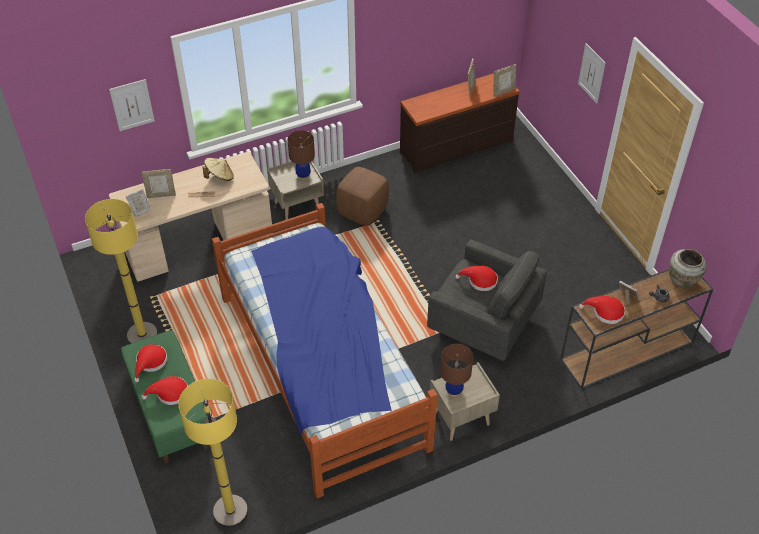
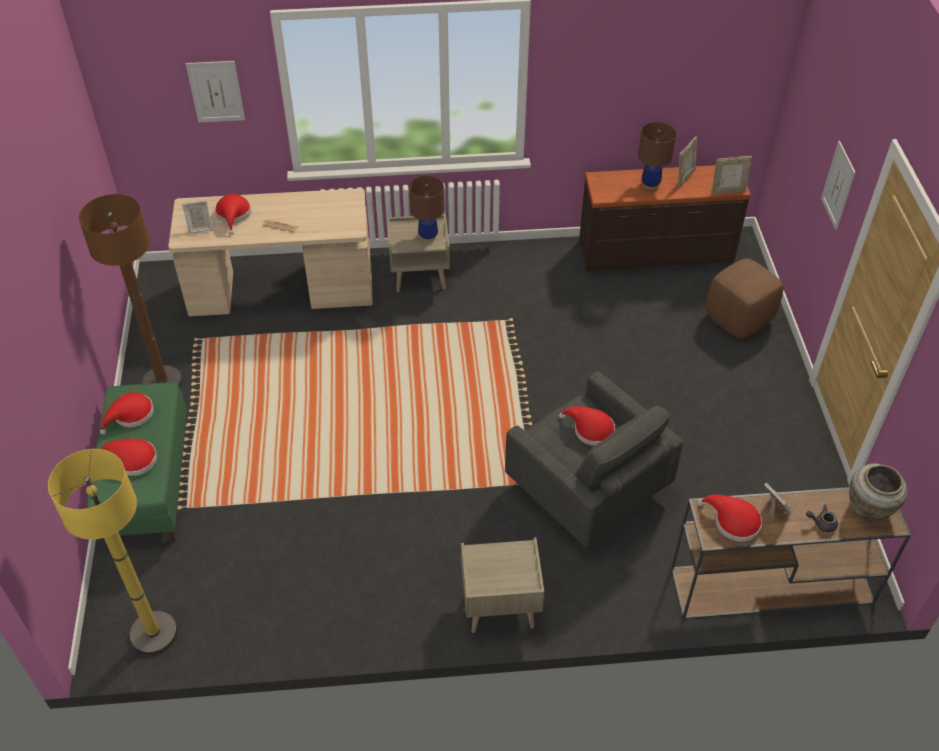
camera: 20 degrees right, 0 degrees up
yellow floor lamp [85,199,158,344] -> brown floor lamp [79,194,182,388]
picture frame [142,169,176,198] -> red hat [215,194,251,235]
beige hat [203,158,234,181] -> none
bed [212,203,438,499] -> none
brown ottoman [336,167,389,226] -> brown ottoman moved to [706,258,784,339]
brown table lamp [440,344,473,397] -> brown table lamp moved to [638,122,676,190]

